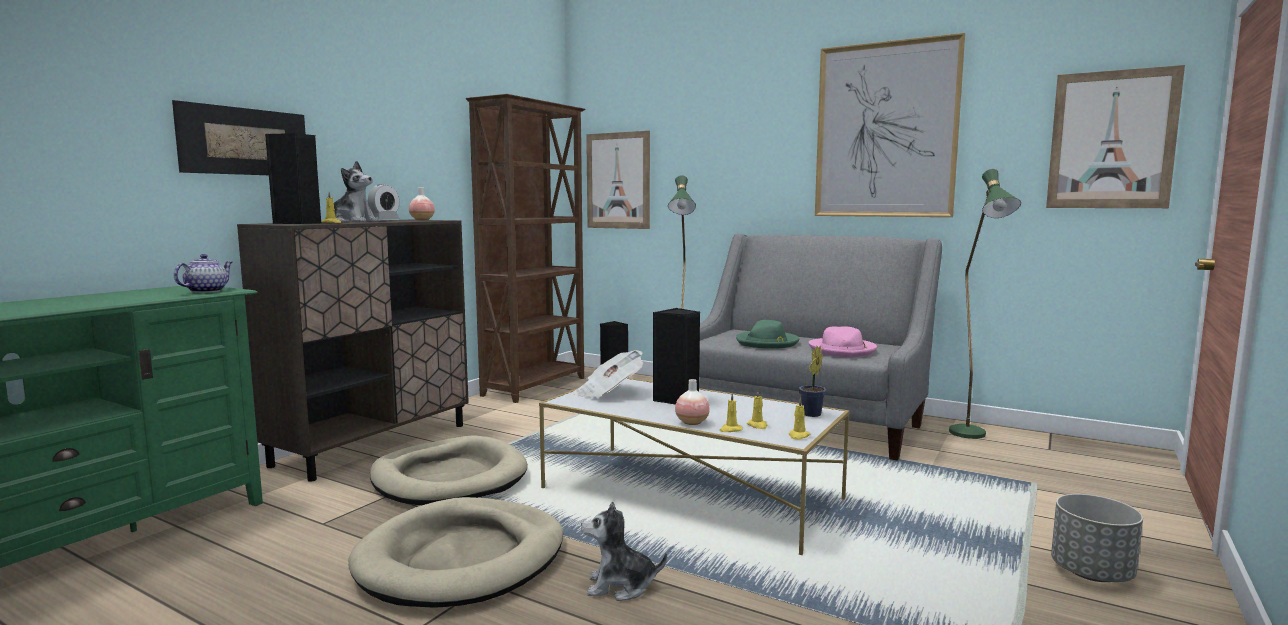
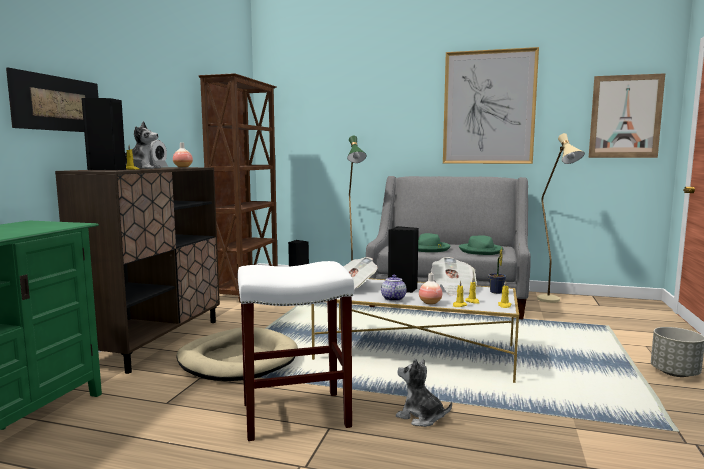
camera: 15 degrees left, 0 degrees up
teapot [174,254,232,293] -> teapot moved to [381,275,406,301]
beige dog bed [348,497,563,607] -> white stool [237,261,354,441]
plush toy [581,501,667,601] -> plush toy turned 45 degrees clockwise [396,358,452,427]
picture [586,131,650,229] -> none
pink hat [808,327,877,357] -> green hat [459,235,503,255]
green floor lamp [949,169,1021,439] -> beige floor lamp [537,133,585,303]
none -> newspaper [431,257,477,296]

